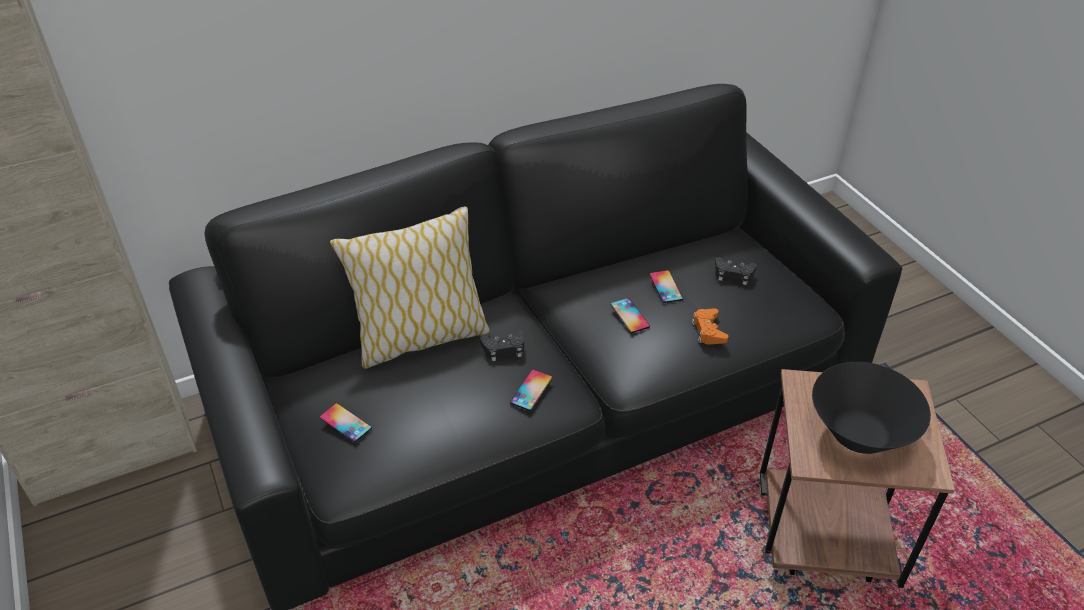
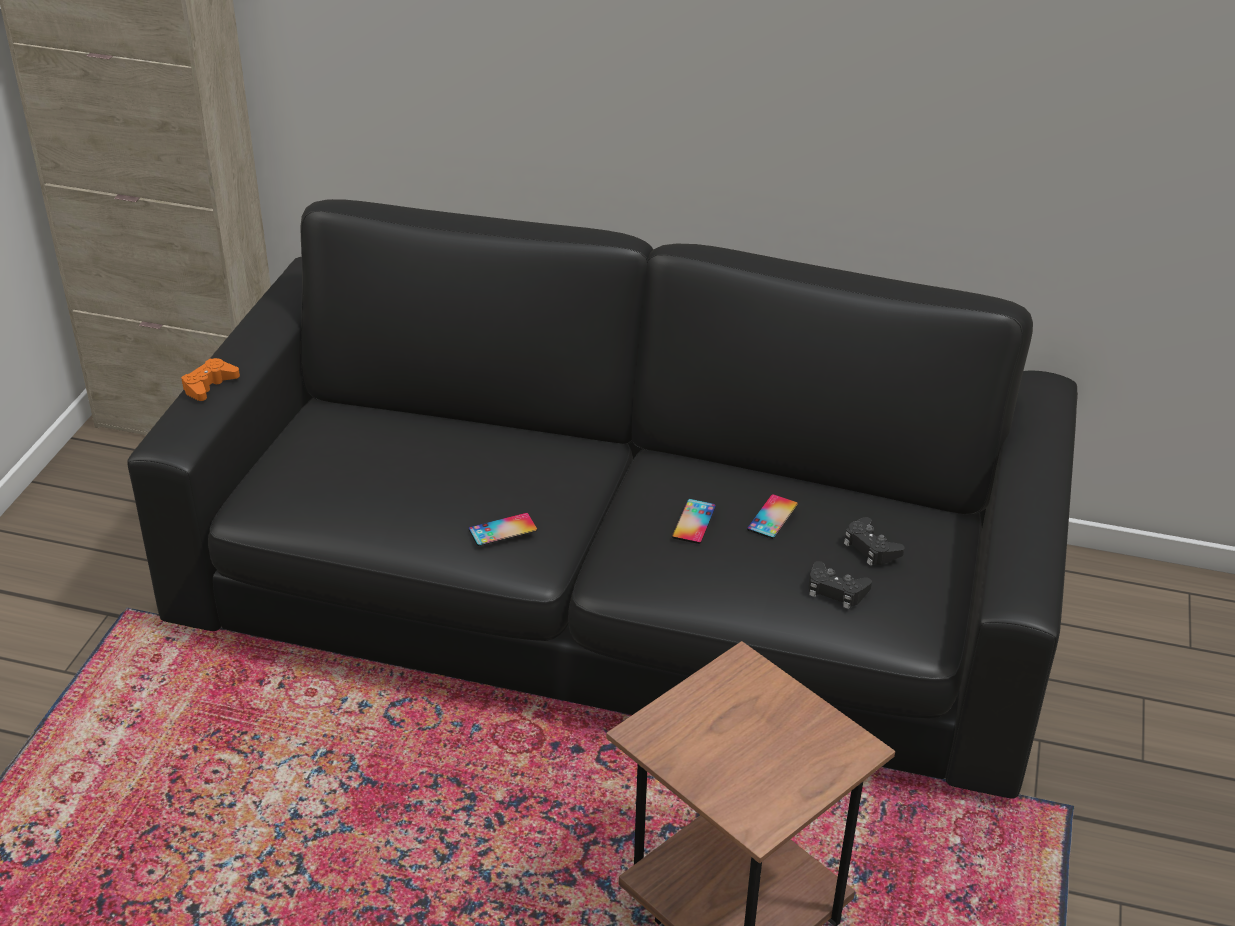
camera: 40 degrees right, 5 degrees down
phone [320,403,372,442] -> none
pillow [330,206,490,369] -> none
black game controller [480,330,524,361] -> black game controller moved to [808,561,872,609]
orange game controller [692,308,728,345] -> orange game controller moved to [181,358,240,401]
black bowl [812,362,931,454] -> none

